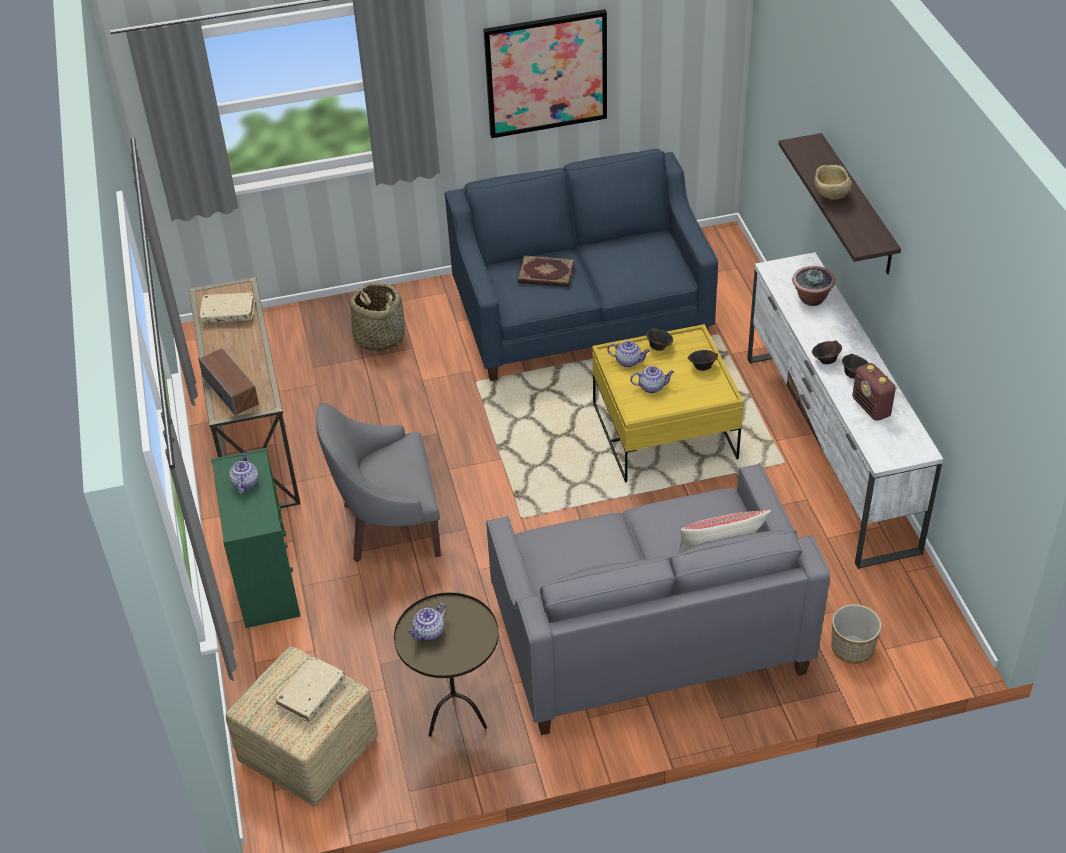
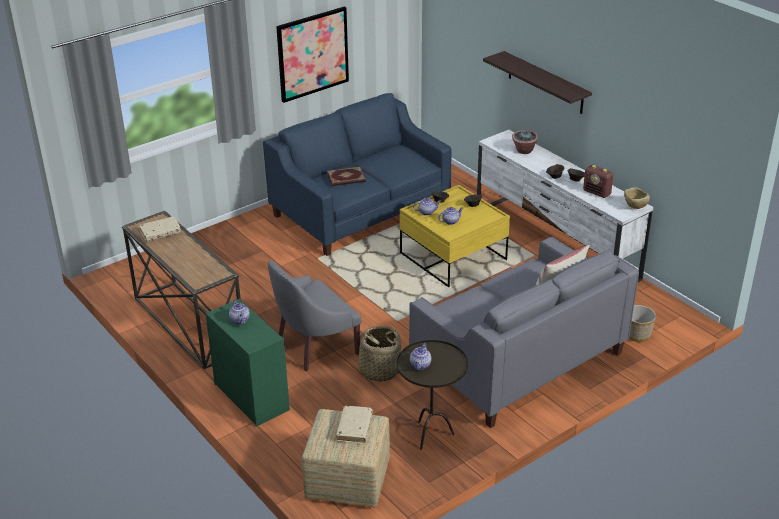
camera: 25 degrees left, 10 degrees down
speaker [198,348,259,416] -> none
basket [351,282,405,351] -> basket moved to [351,326,402,382]
beige bowl [814,165,852,200] -> beige bowl moved to [624,187,650,209]

